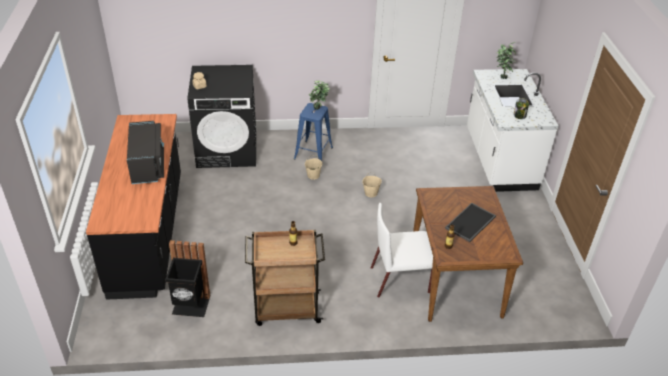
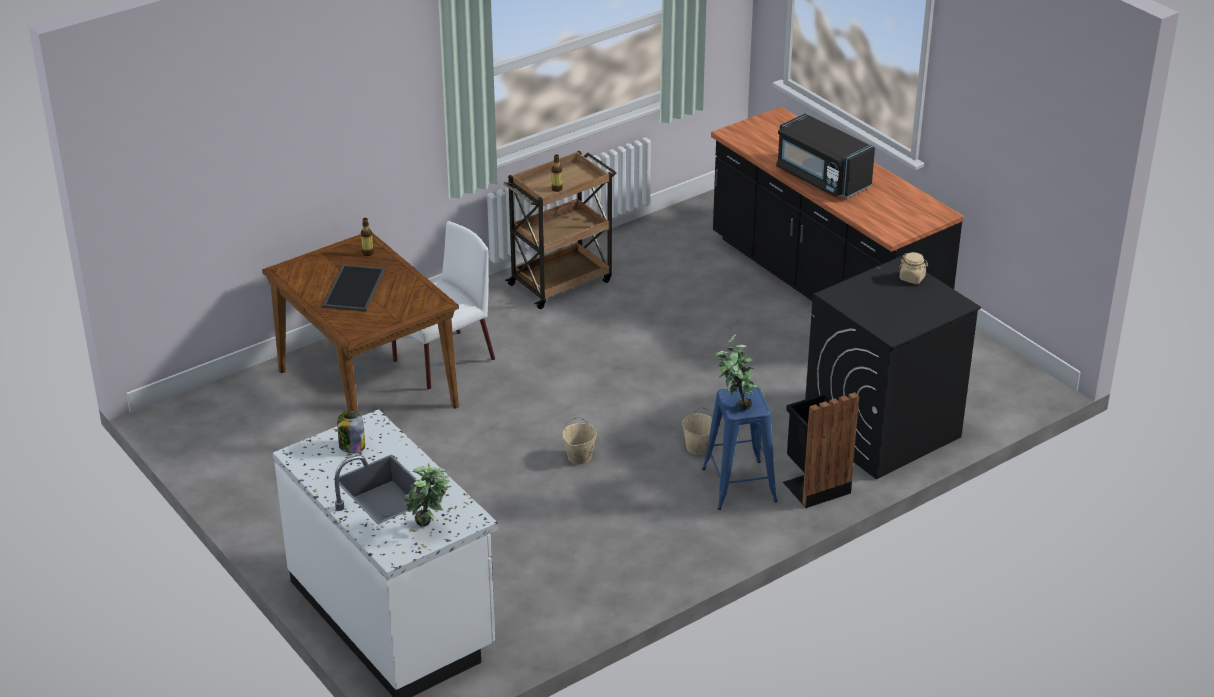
camera: 150 degrees right, 5 degrees down
black trash can [165,240,211,317] -> black trash can moved to [783,392,859,508]

